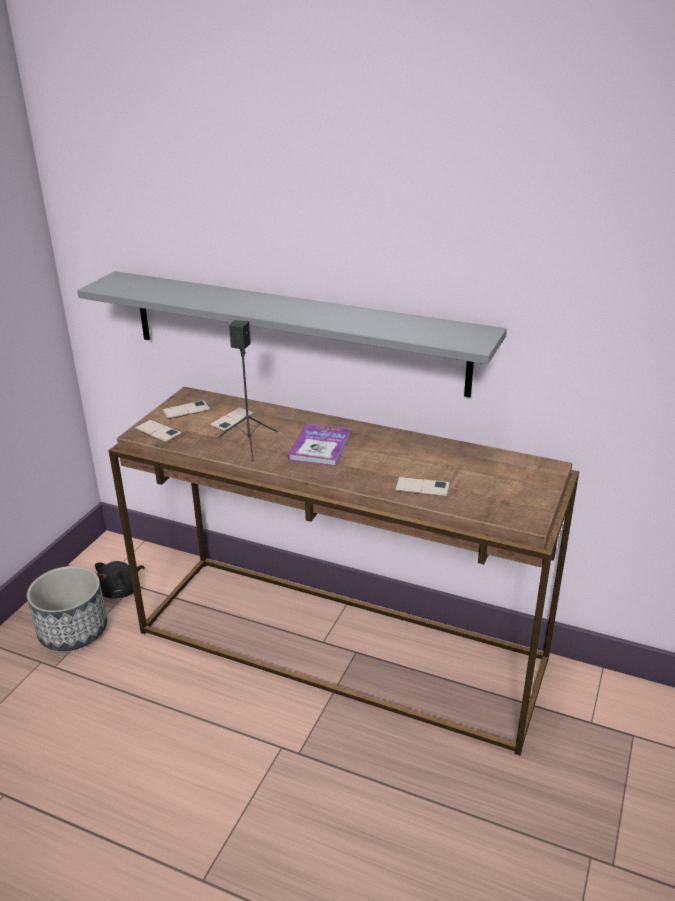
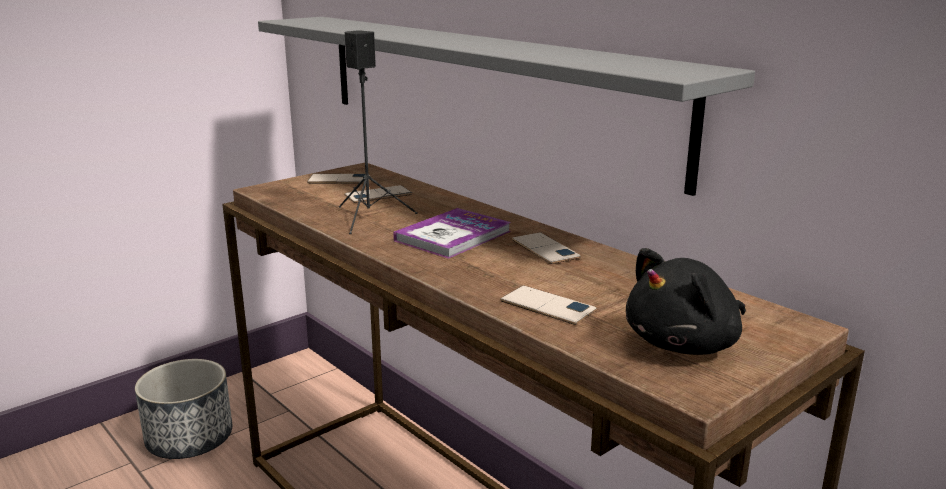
camera: 25 degrees right, 10 degrees down
black plush toy [95,561,145,598] -> black plush toy moved to [626,248,746,355]
phone [135,420,182,442] -> phone moved to [512,232,581,264]

